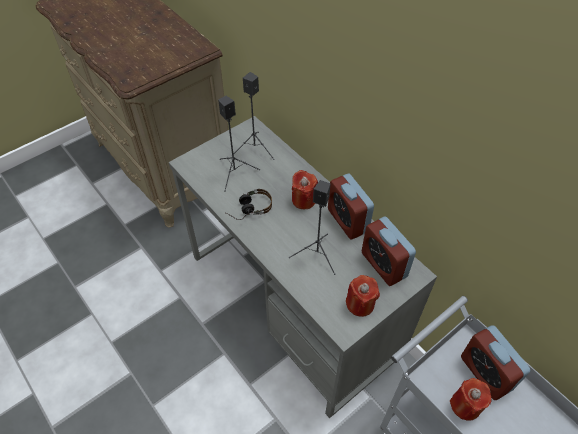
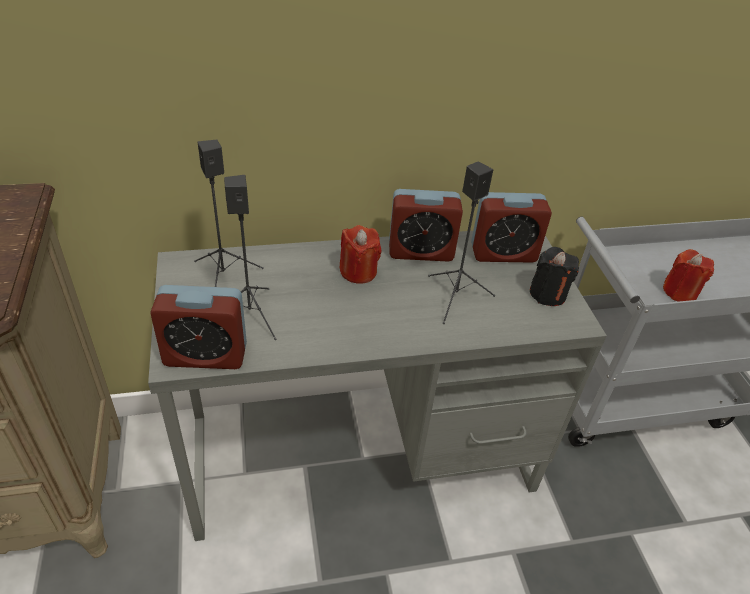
camera: 65 degrees left, 10 degrees down
headphones [226,189,272,220] -> none
red candle [346,275,380,317] -> black candle [530,247,579,306]
alarm clock [461,325,530,400] -> alarm clock moved to [150,285,247,369]

